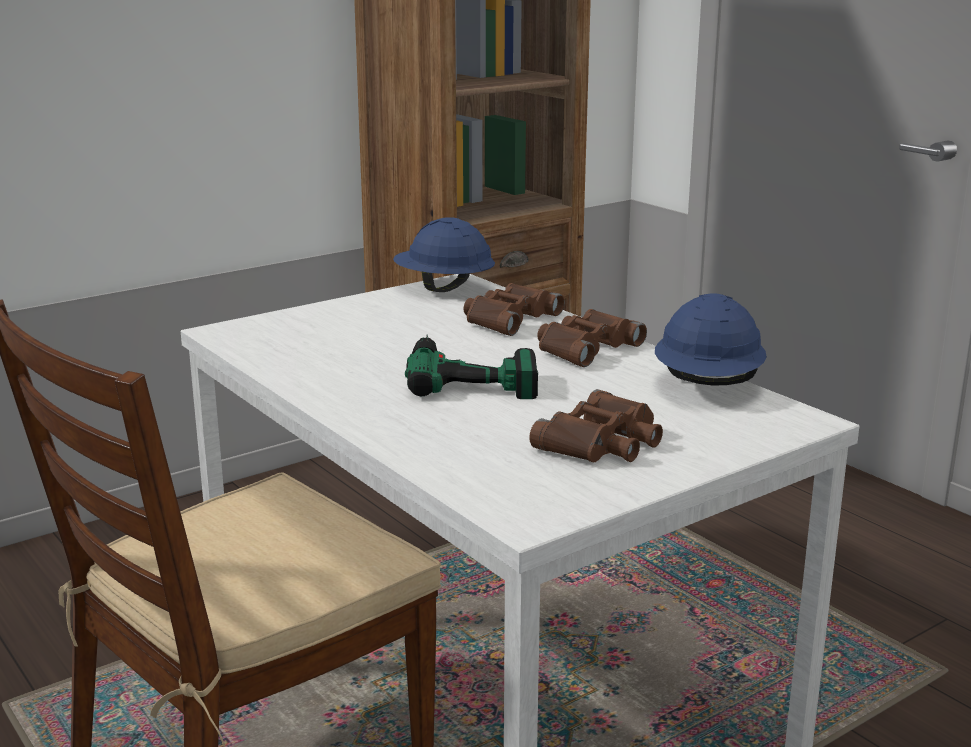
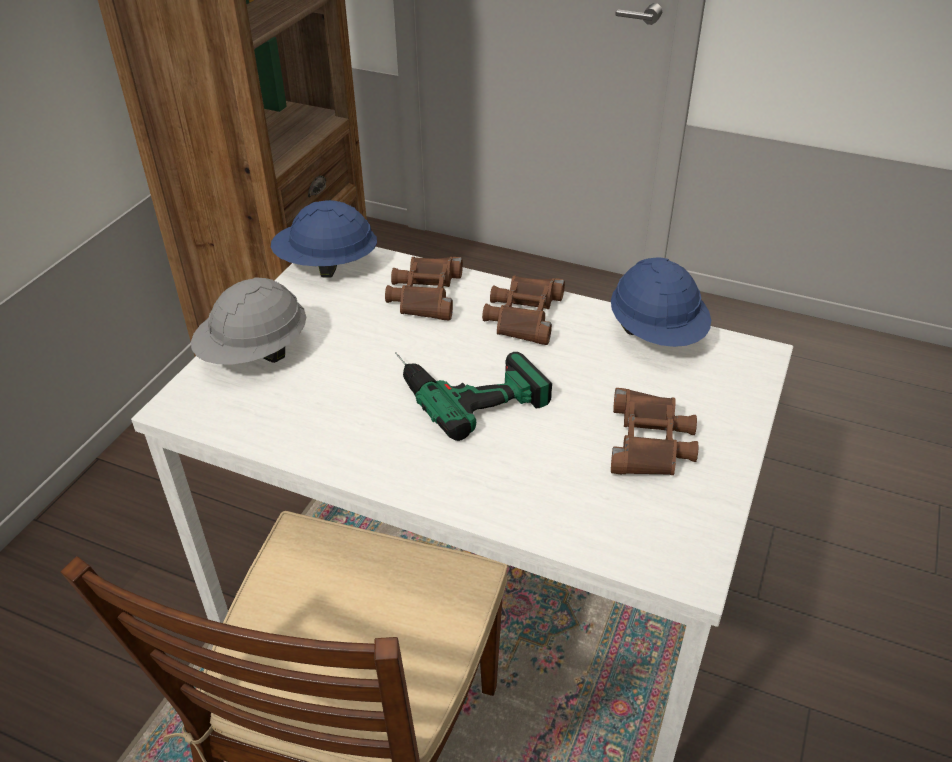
camera: 30 degrees left, 20 degrees up
none -> grey hard hat [191,277,306,364]

